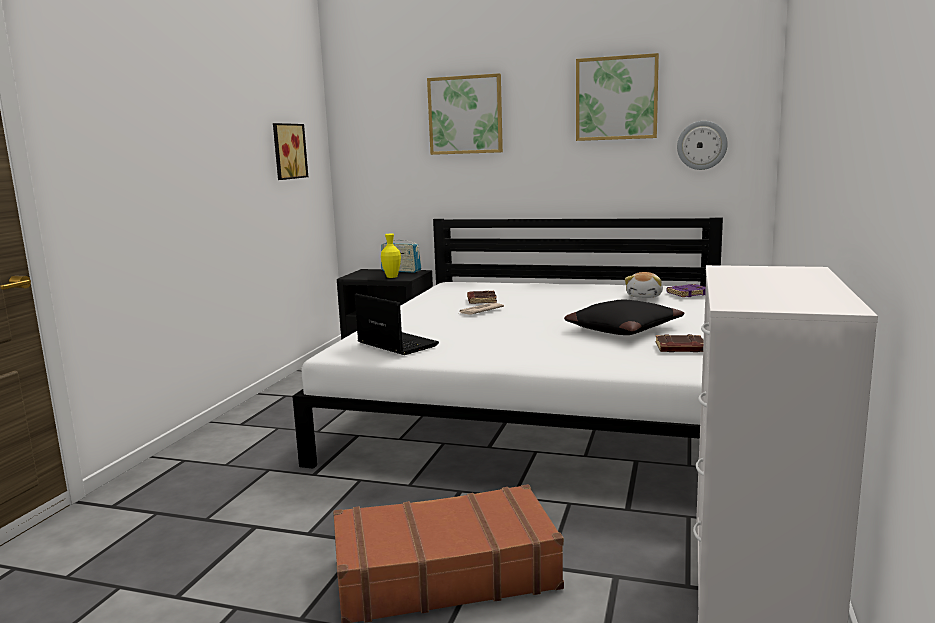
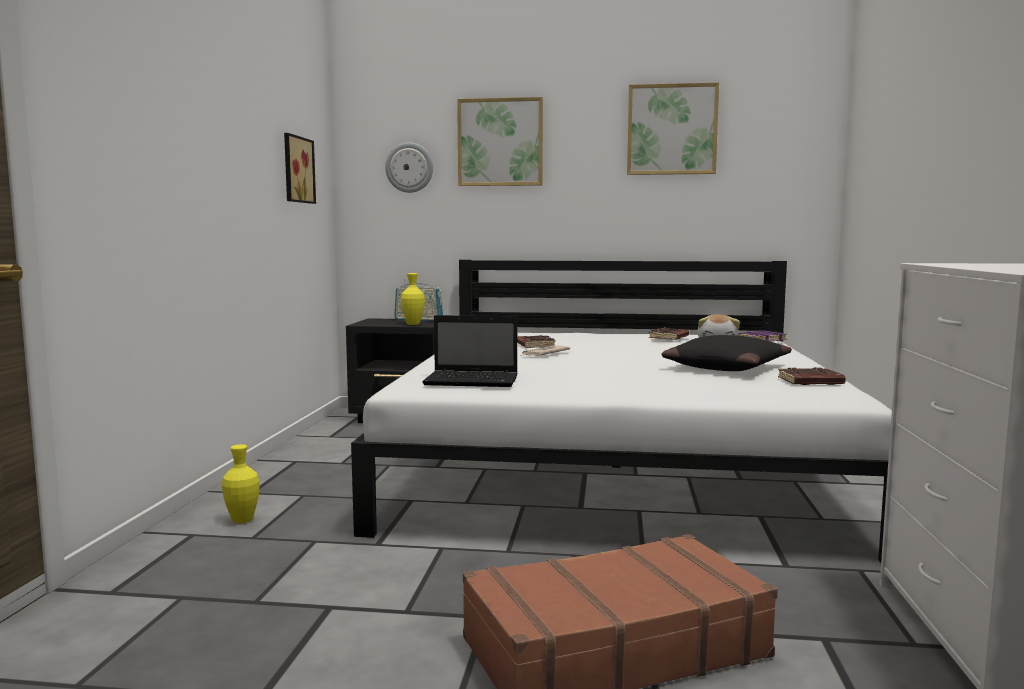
camera: 10 degrees left, 5 degrees down
laptop [355,294,439,355] -> laptop turned 150 degrees clockwise [422,315,518,387]
wall clock [677,121,728,170] -> wall clock moved to [385,142,433,193]
none -> yellow vase [222,444,260,524]
none -> brown book [649,327,689,340]

